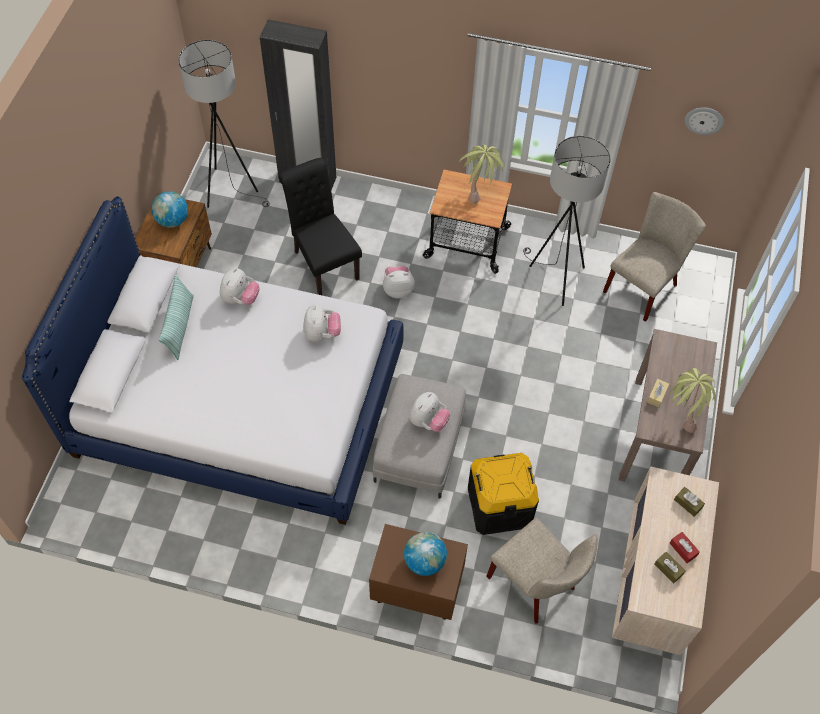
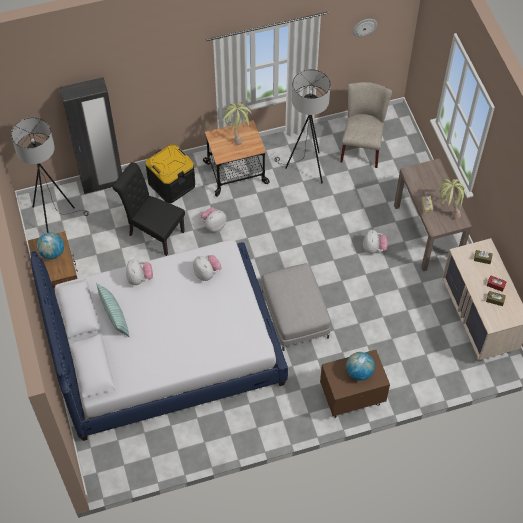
camera: 30 degrees left, 0 degrees up
plush toy [409,392,450,432] -> plush toy moved to [363,230,388,254]
black storage box [468,453,539,535] -> black storage box moved to [146,144,195,203]
beige chair [486,518,598,624] -> none

